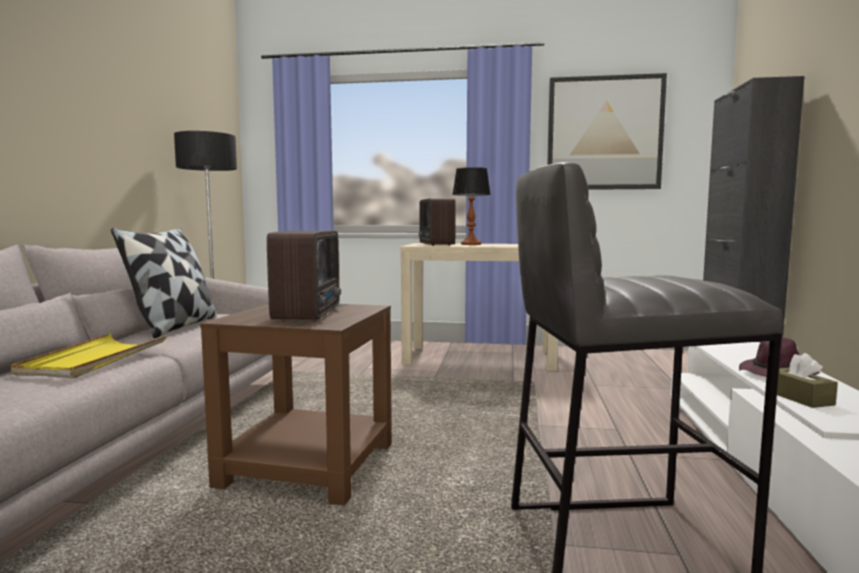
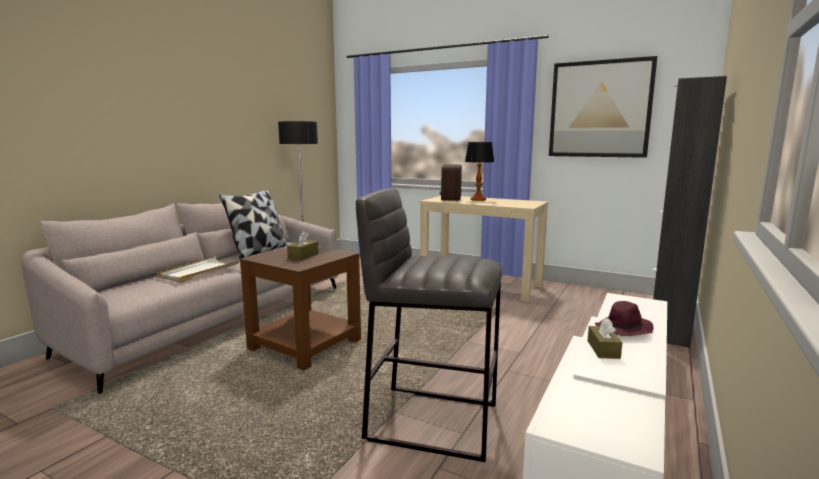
camera: 20 degrees right, 5 degrees up
yellow tray [11,334,167,378] -> white tray [157,256,240,283]
radio [267,231,341,320] -> brown tissue box [287,231,319,260]

